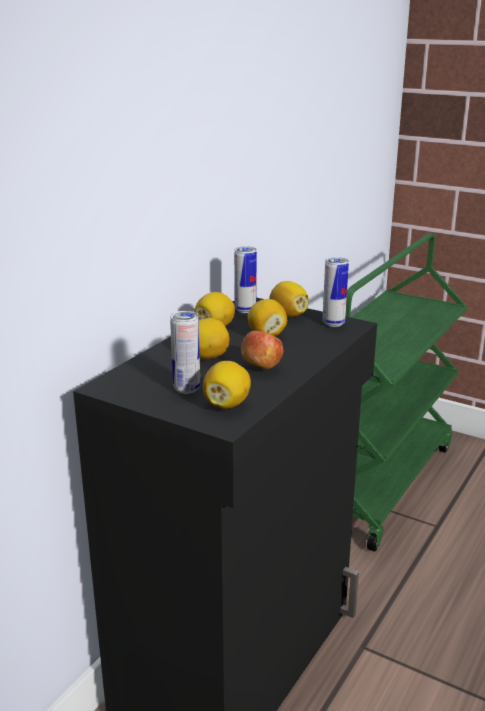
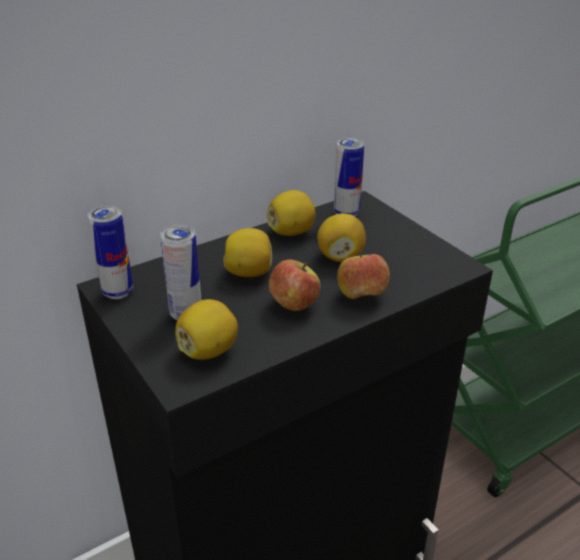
camera: 25 degrees right, 10 degrees up
lemon [269,281,309,317] -> none
can [323,257,349,327] -> can moved to [88,205,133,299]
none -> apple [337,251,390,299]

